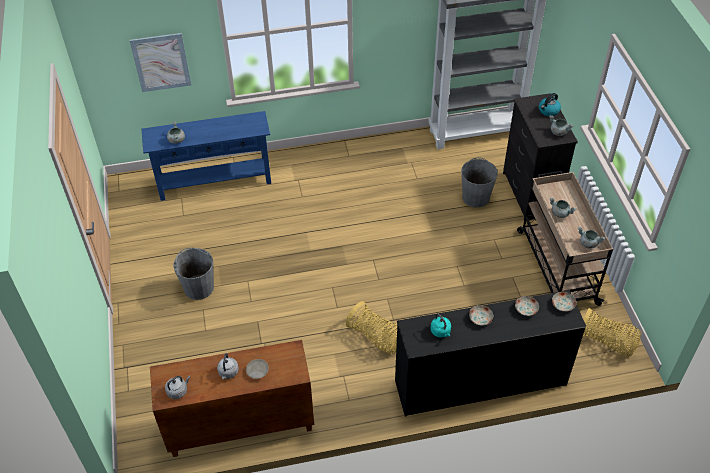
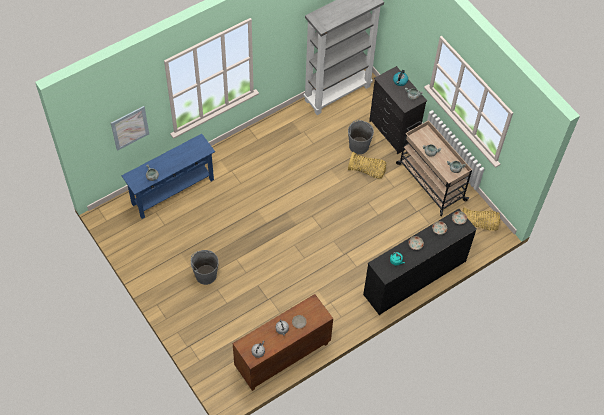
camera: 25 degrees left, 10 degrees up
basket [346,301,397,354] -> basket moved to [348,152,386,179]

